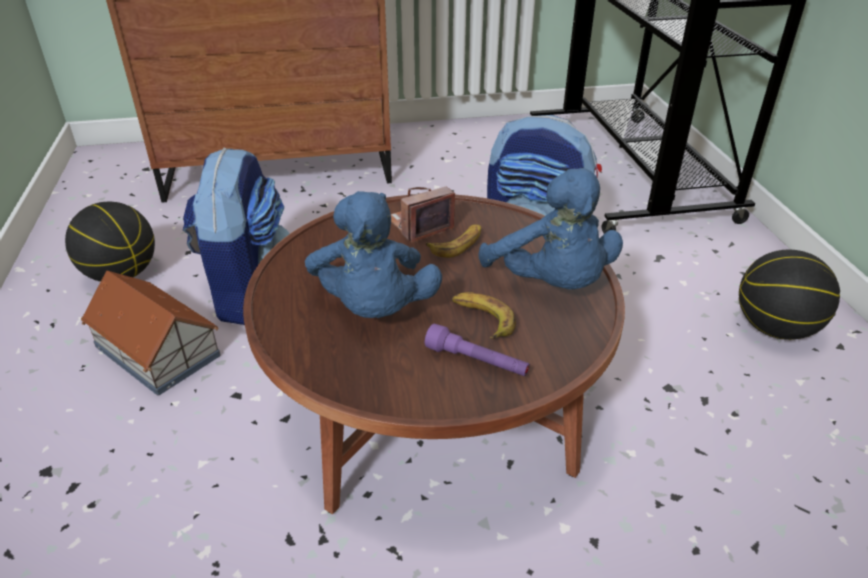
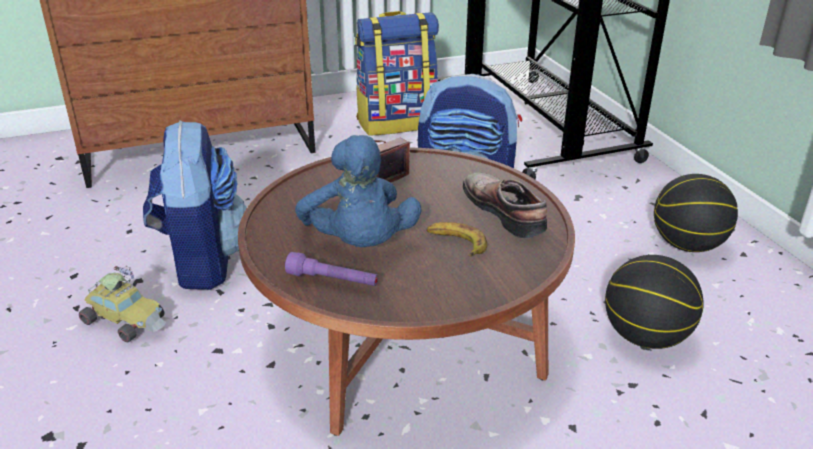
camera: 10 degrees left, 5 degrees down
basketball [65,202,155,282] -> basketball moved to [605,255,704,349]
toy house [81,271,221,396] -> toy car [79,266,166,343]
purple flashlight [425,324,530,376] -> purple flashlight moved to [285,252,378,286]
banana [426,224,481,258] -> none
blue plush toy [478,168,623,289] -> shoe [463,172,547,238]
none -> backpack [355,11,439,136]

